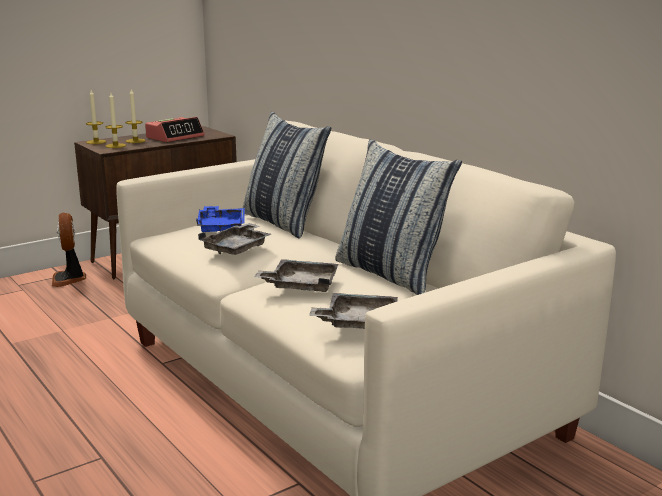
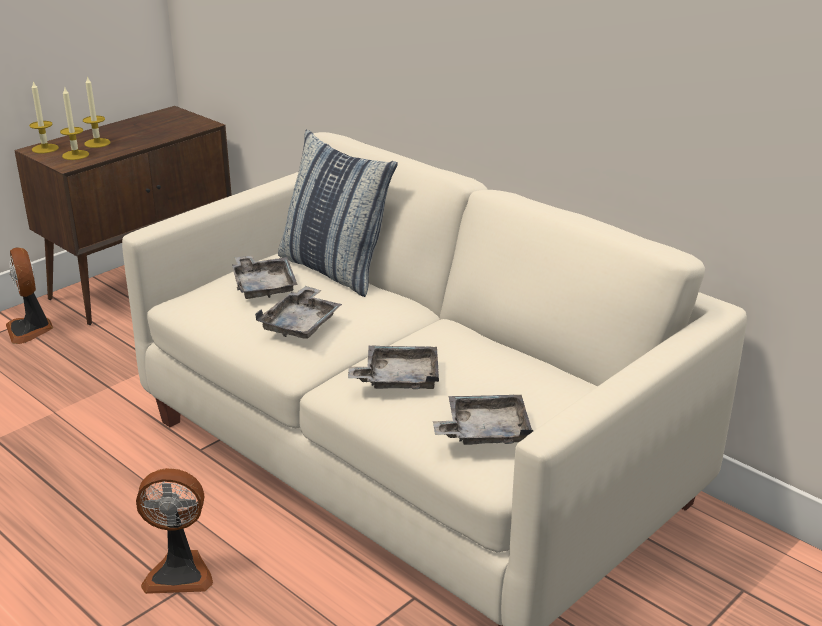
camera: 10 degrees left, 10 degrees up
alarm clock [145,117,205,142] -> none
blue tray [196,206,245,232] -> grey tray [232,255,298,299]
pillow [336,139,462,295] -> none
none -> fan [136,468,213,594]

